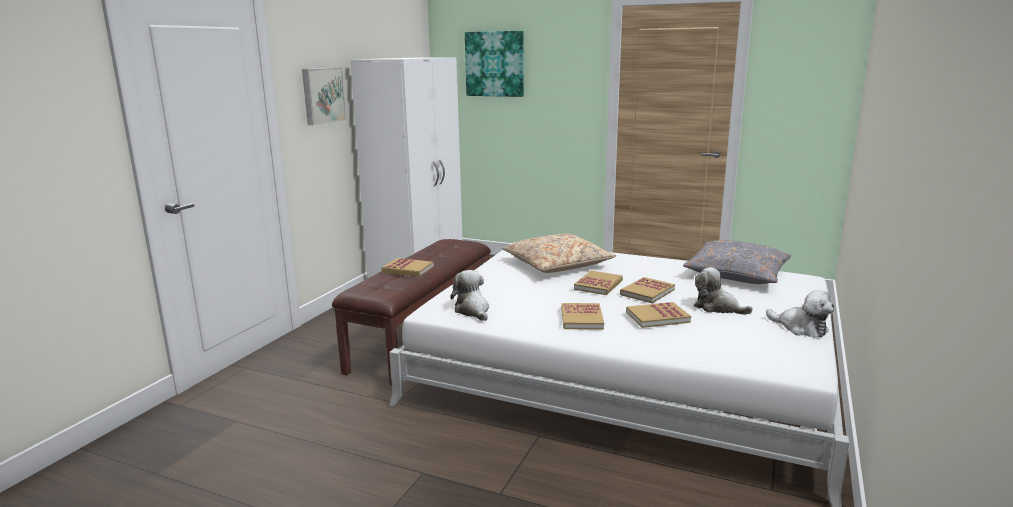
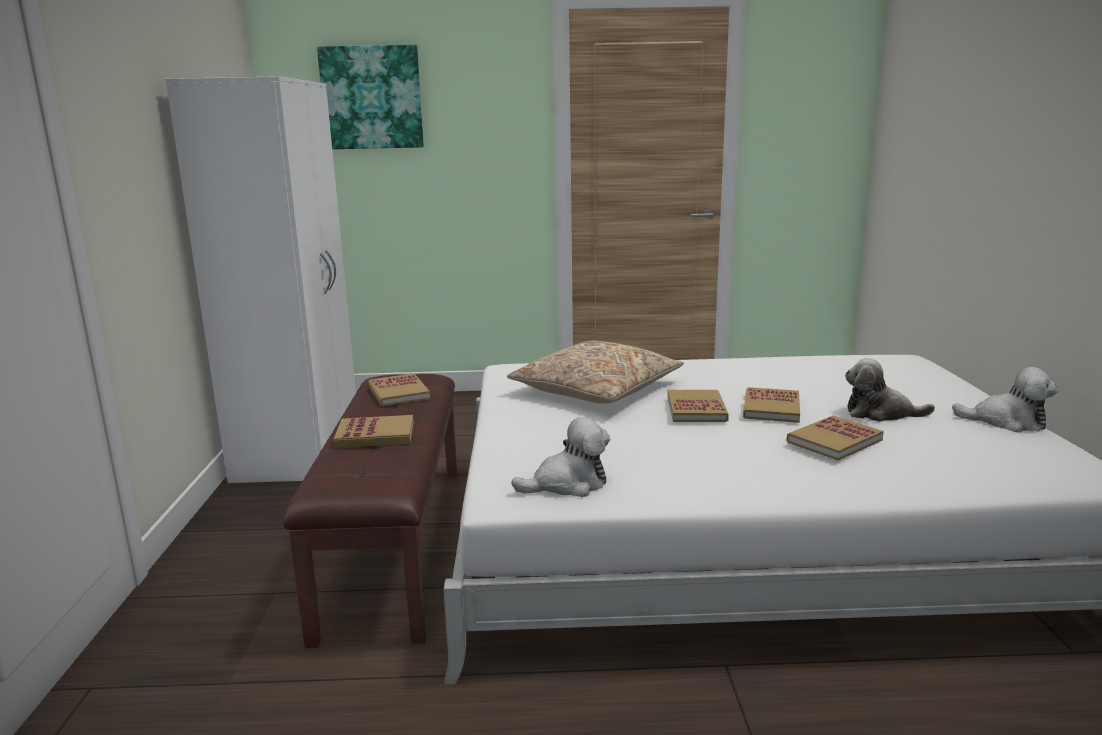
camera: 25 degrees left, 0 degrees up
picture [302,68,346,125] -> none
plush toy [450,270,489,321] -> plush toy turned 120 degrees clockwise [511,417,610,497]
book [561,303,604,330] -> book moved to [368,373,430,406]
grey pillow [683,240,791,284] -> none

